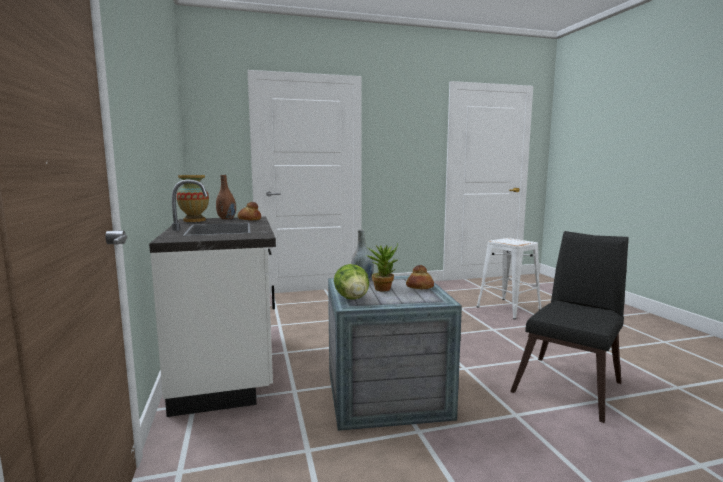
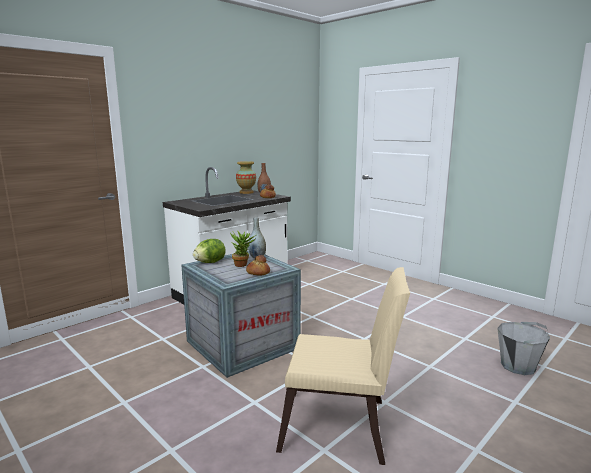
camera: 60 degrees right, 5 degrees up
white stool [477,238,542,319] -> grey bucket [497,322,550,375]
black chair [510,231,629,423] -> beige chair [276,267,410,465]

